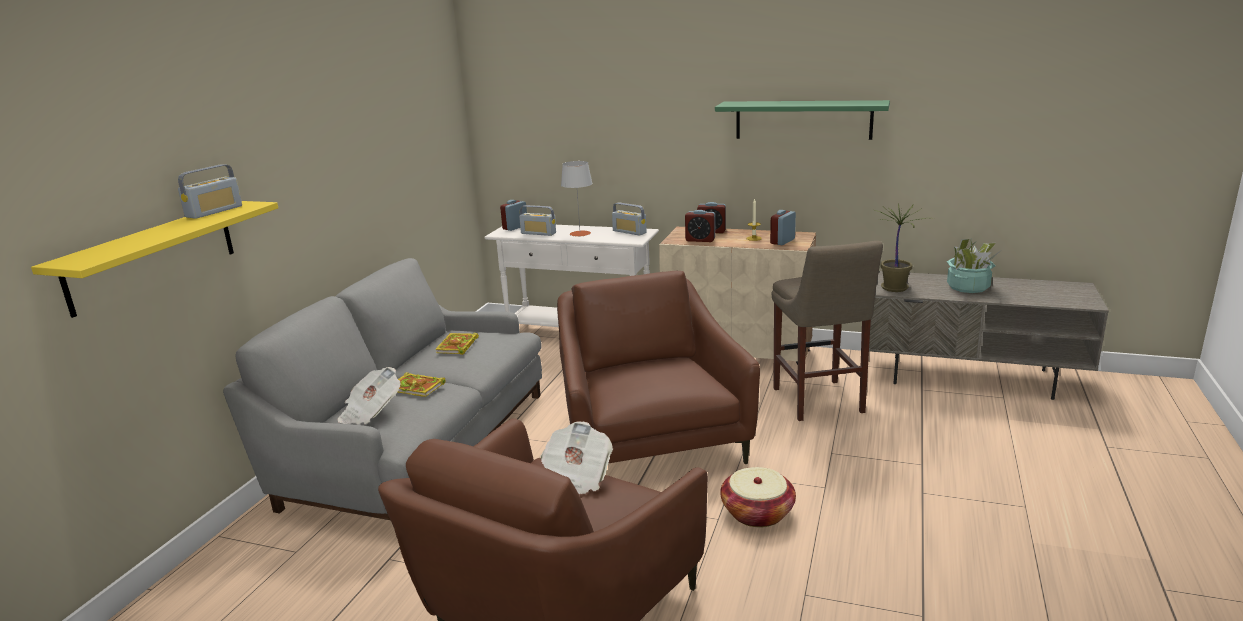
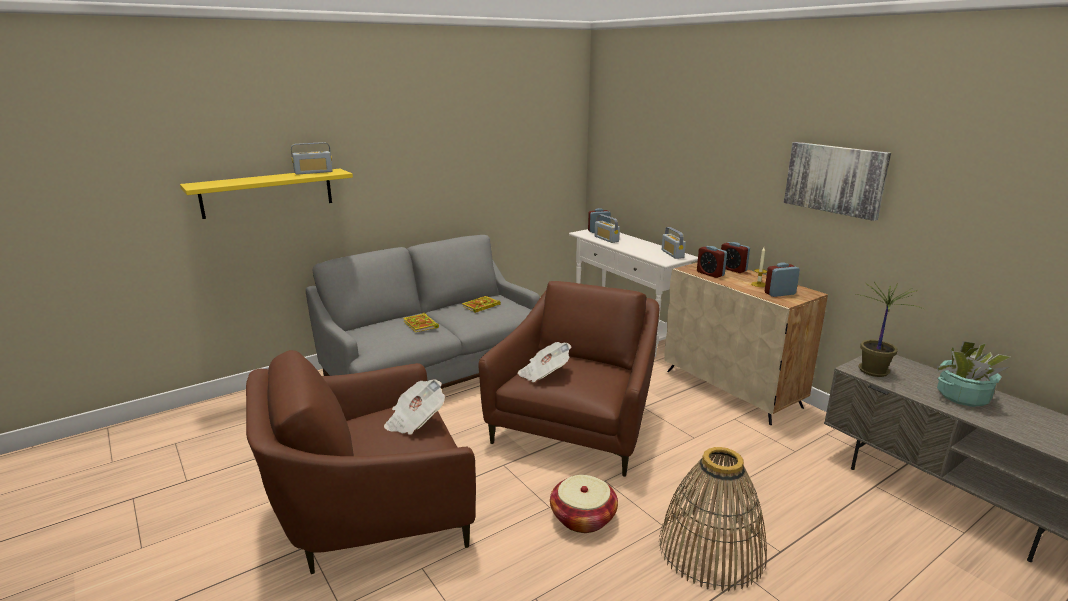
camera: 35 degrees right, 0 degrees up
newspaper [337,367,400,424] -> newspaper moved to [518,342,572,382]
grey table lamp [561,161,593,237] -> none
green shelf [715,100,890,140] -> picture [784,142,891,221]
beige stool [771,241,883,421] -> none
none -> basket [659,447,767,591]

